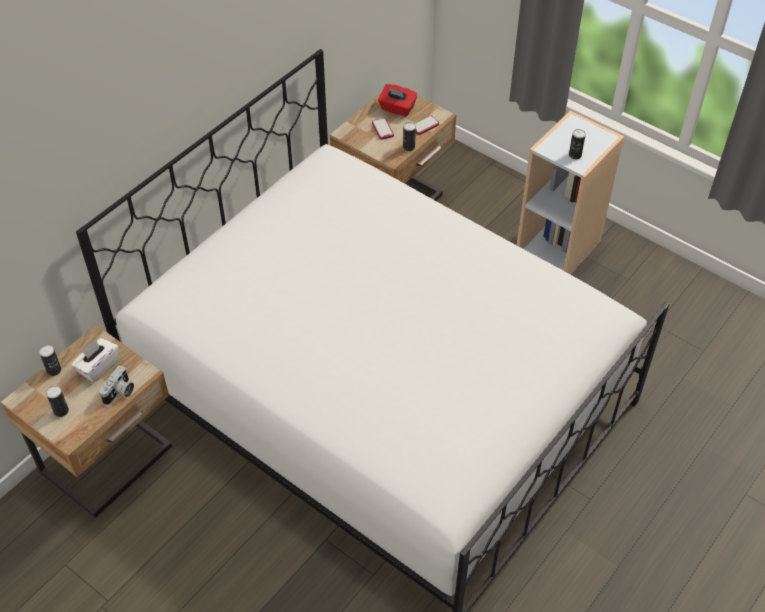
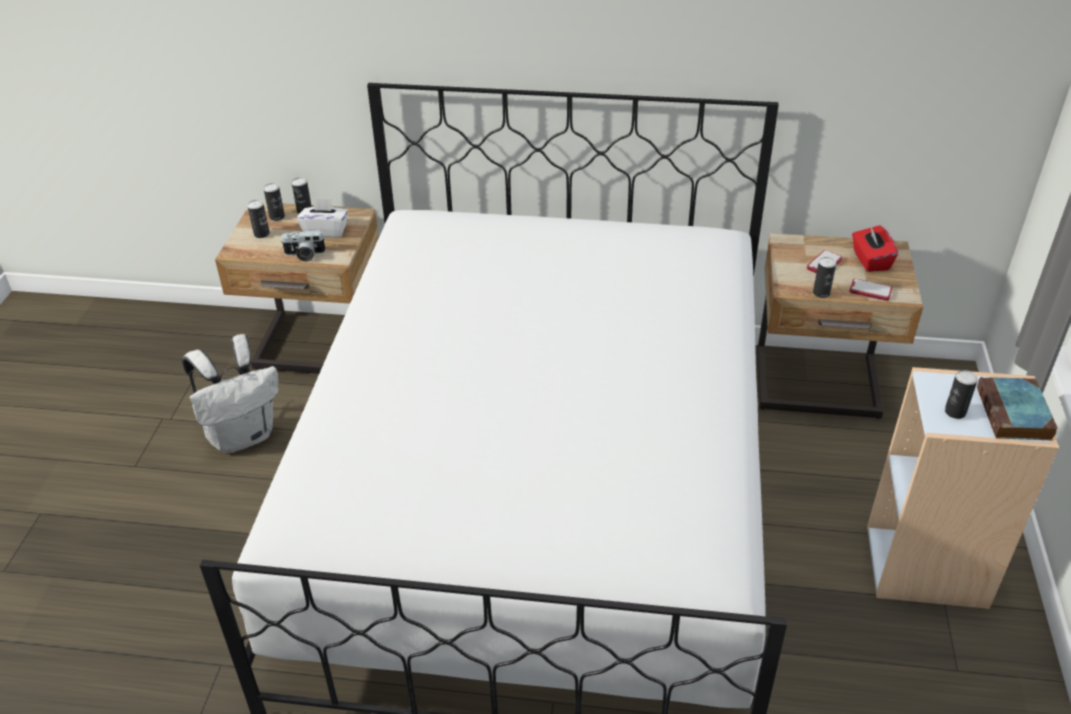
camera: 60 degrees right, 10 degrees down
none -> white backpack [182,334,279,453]
none -> can [264,183,285,221]
none -> book [977,377,1058,440]

